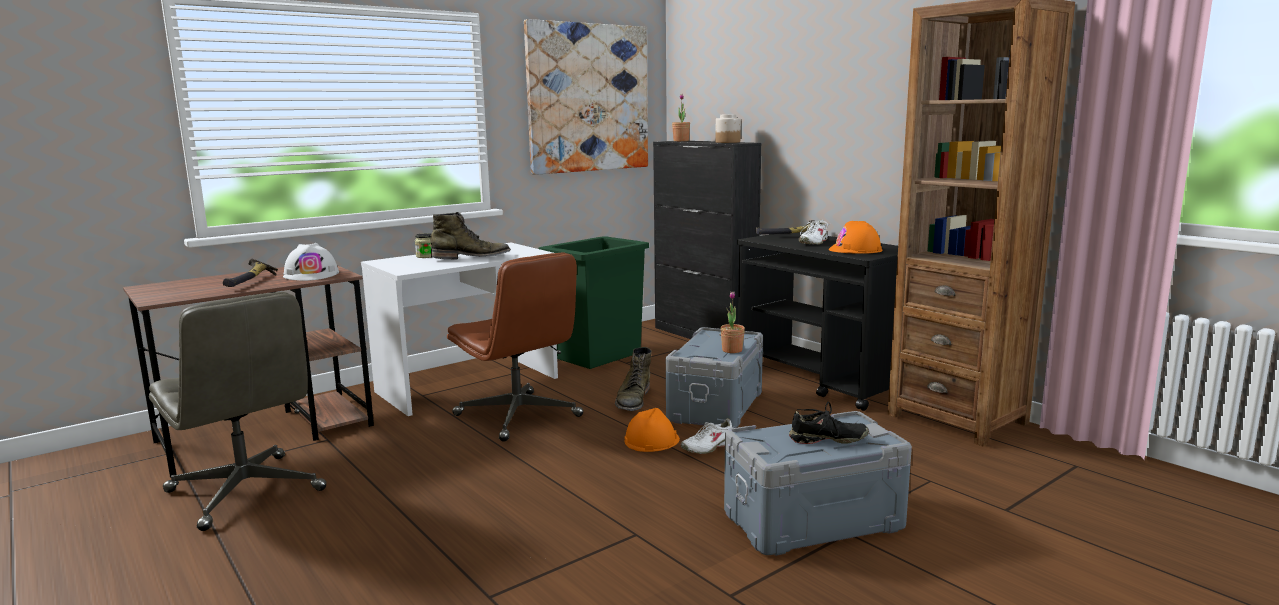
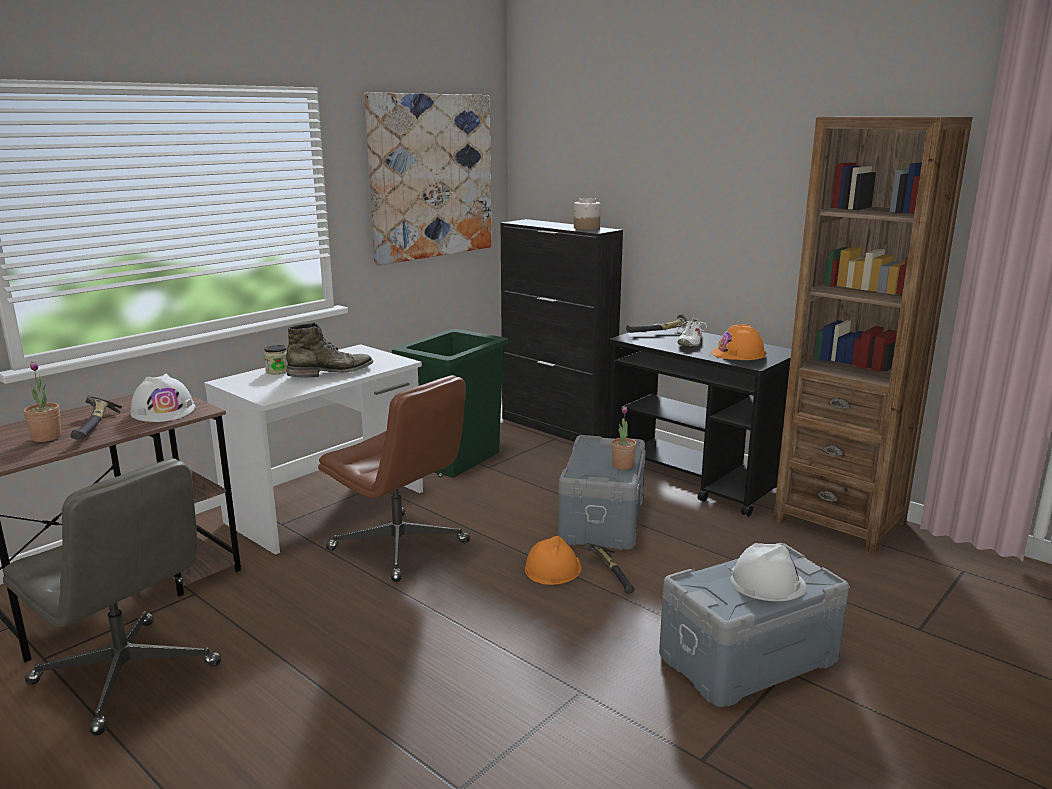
camera: 10 degrees left, 5 degrees up
green boot [615,347,652,411] -> none
potted plant [672,94,690,141] -> potted plant moved to [23,361,62,442]
white shoe [680,418,733,454] -> hammer [585,543,635,594]
black shoe [789,402,869,444] -> white hard hat [730,543,807,601]

